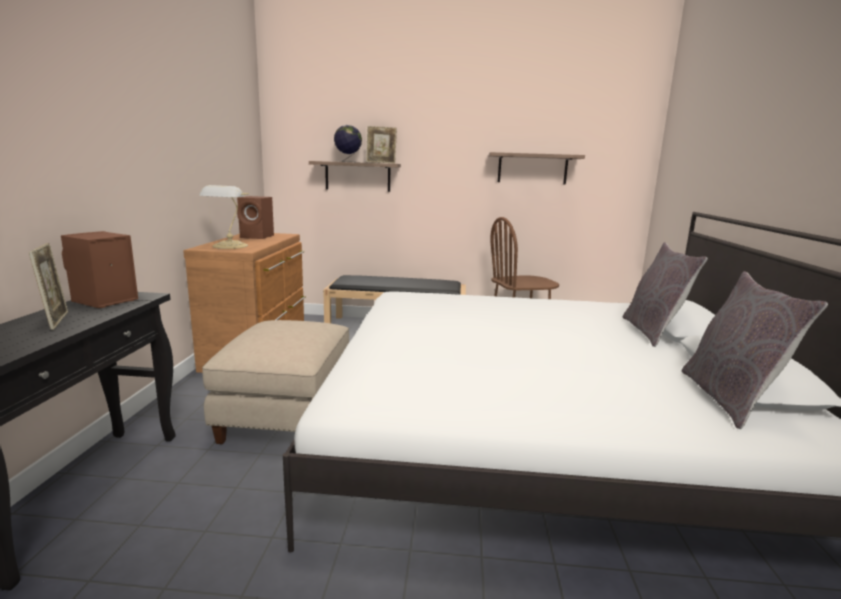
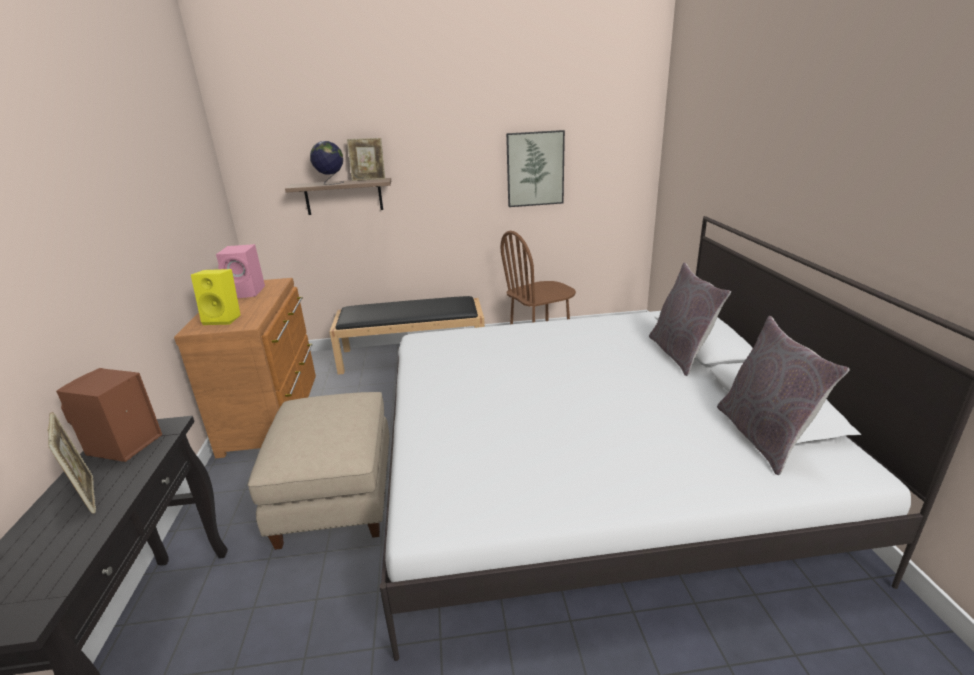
camera: 10 degrees left, 10 degrees up
table lamp [199,185,249,249] -> yellow speaker [191,269,241,325]
brown speaker [237,196,274,239] -> pink speaker [216,244,265,298]
shelf [489,152,585,185] -> picture [506,130,565,207]

